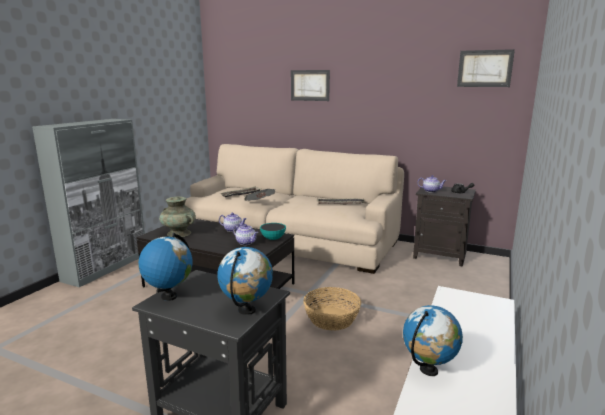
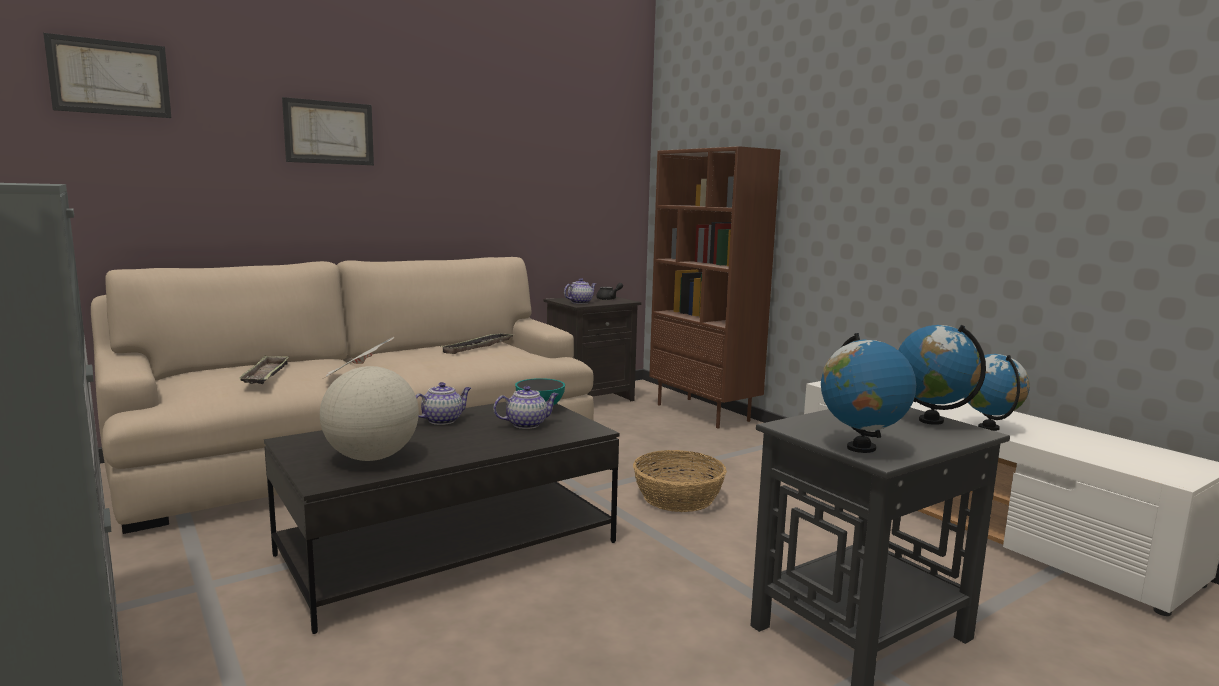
camera: 60 degrees left, 5 degrees down
turquoise vase [159,196,196,238] -> globe [320,366,419,461]
picture [457,49,515,87] -> picture moved to [43,33,171,118]
none -> brown bookcase [649,146,780,428]

